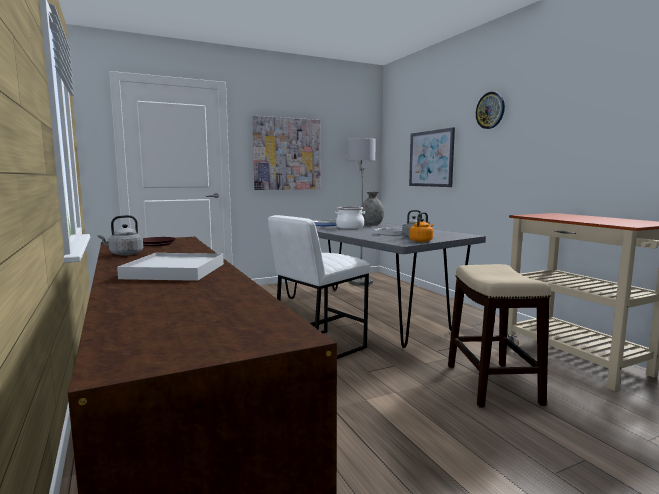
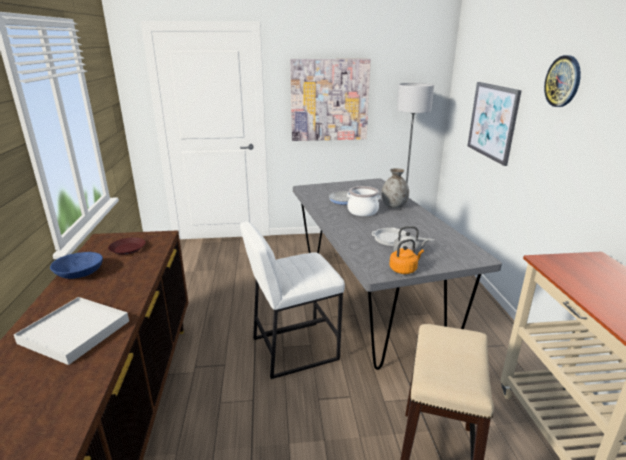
camera: 20 degrees right, 15 degrees up
grey kettle [97,215,143,255] -> blue bowl [50,252,103,279]

